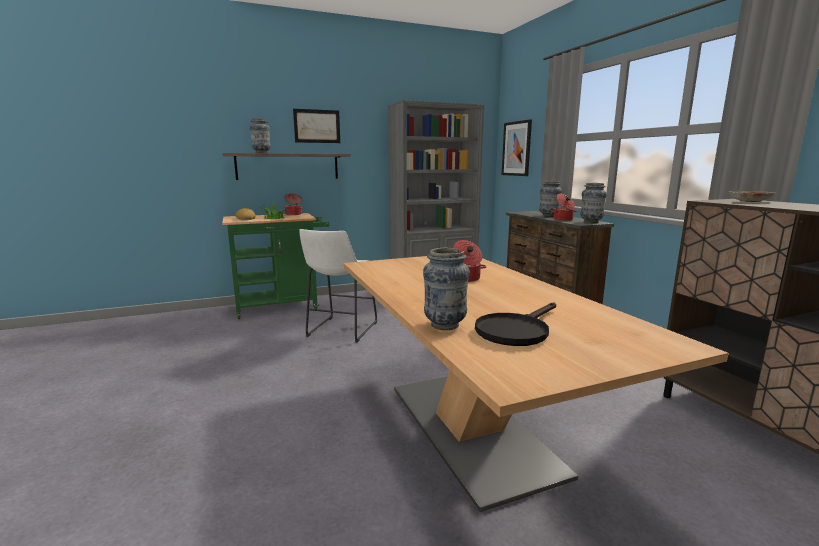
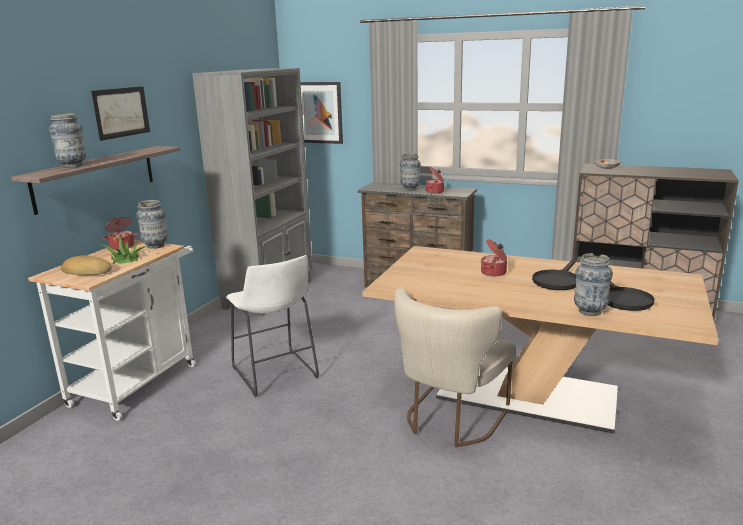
camera: 45 degrees left, 5 degrees up
green cart [222,213,330,319] -> white cart [28,240,196,421]
vase [580,183,607,223] -> vase moved to [136,200,168,249]
none -> beige chair [394,288,515,447]
none -> black frying pan [532,260,576,290]

